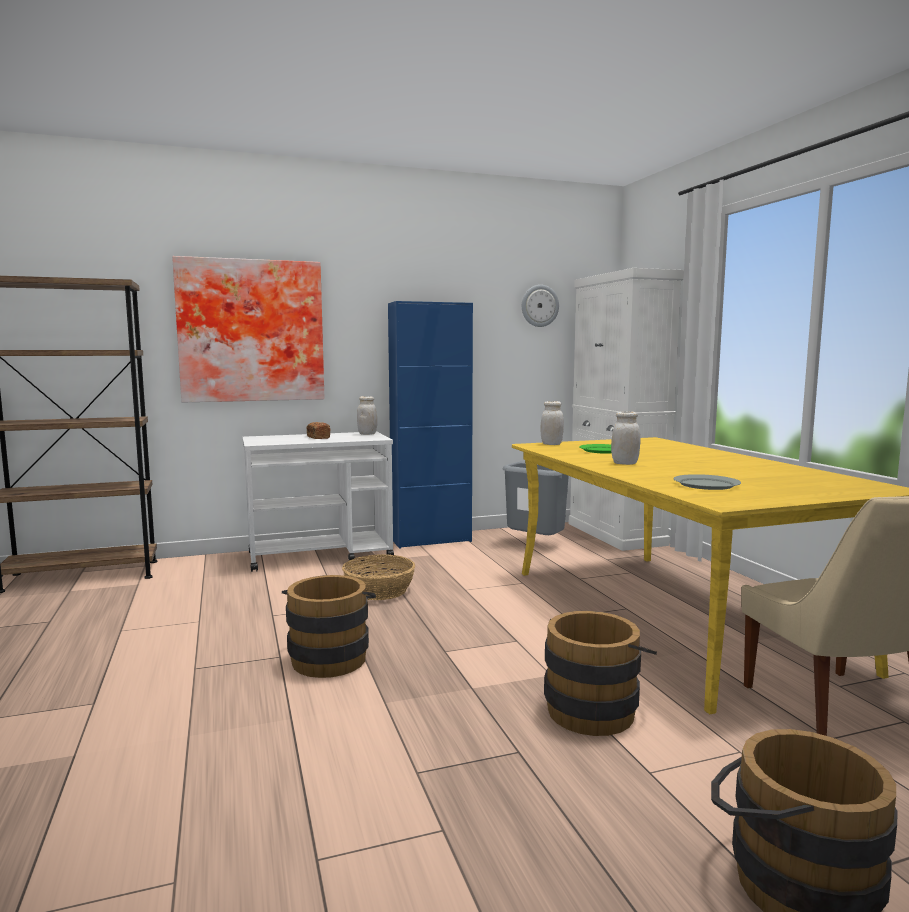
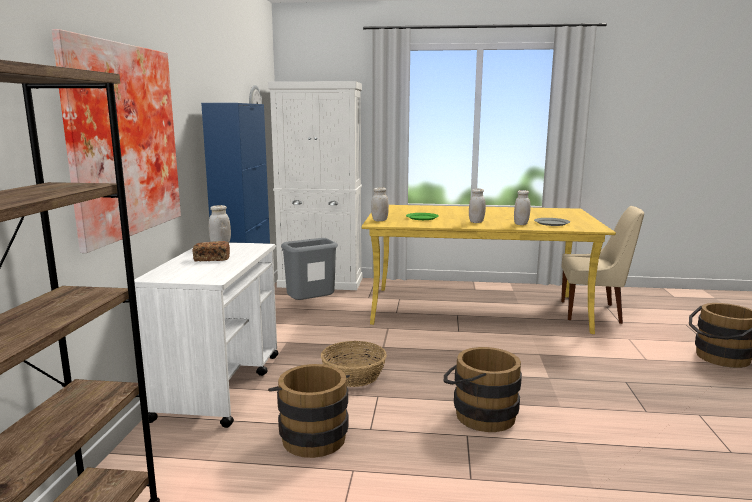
camera: 65 degrees left, 5 degrees up
brown bucket [544,611,657,736] -> brown bucket moved to [268,364,350,458]
none -> white jar [514,190,531,225]

